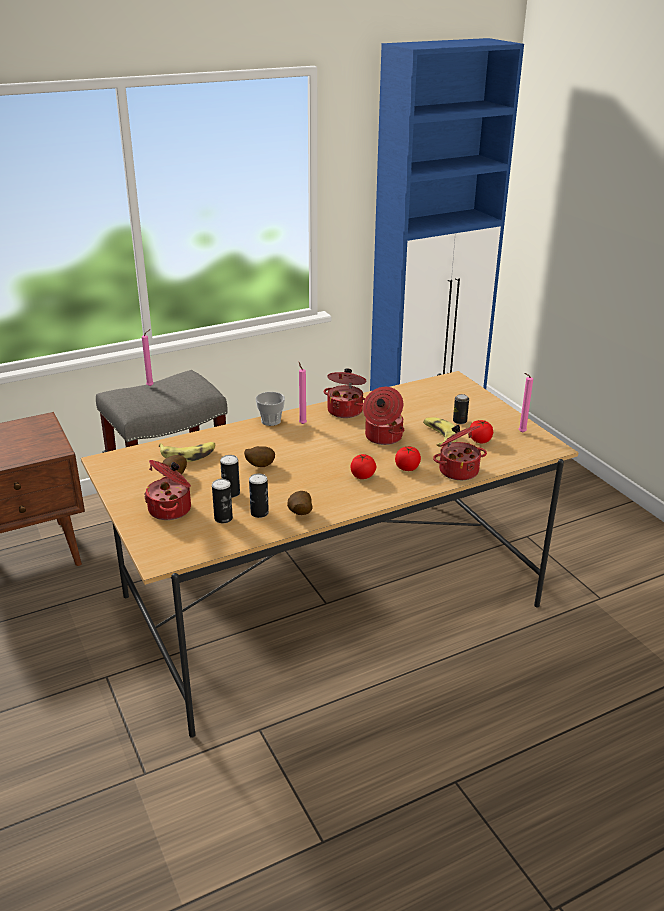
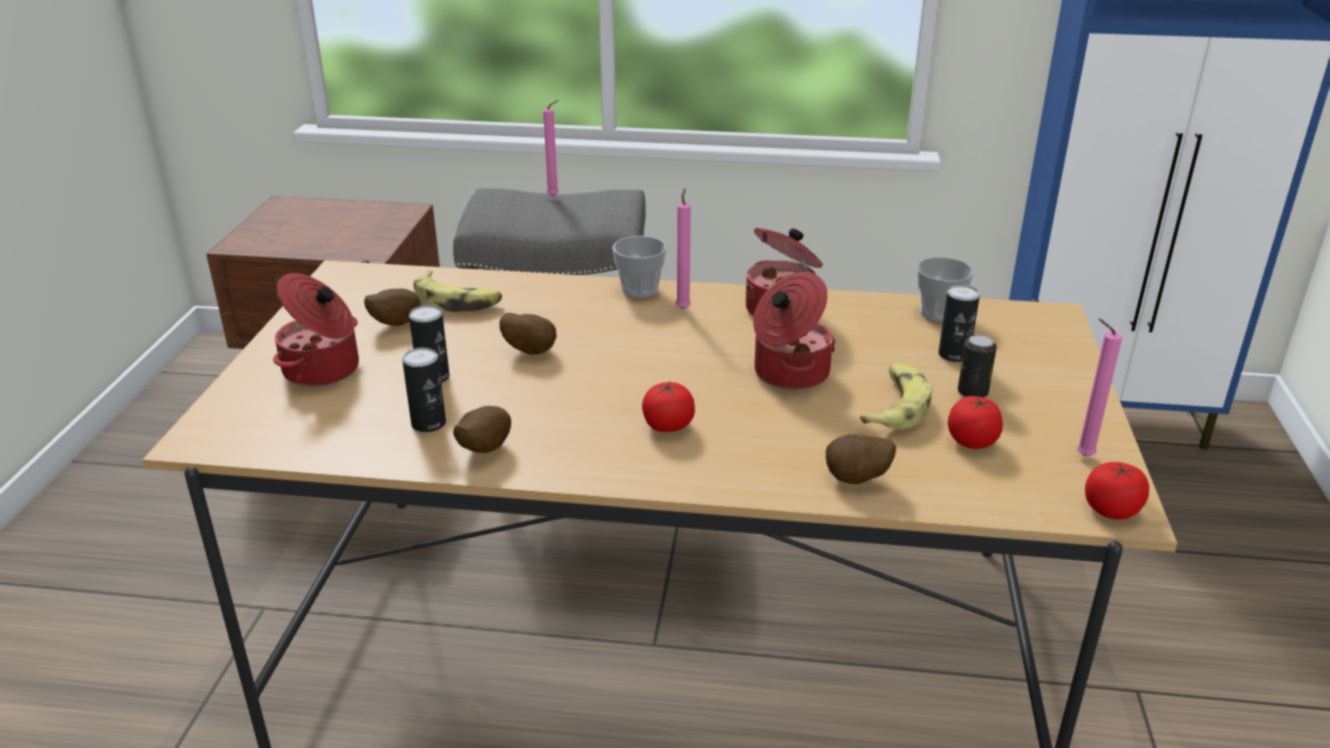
camera: 35 degrees right, 0 degrees up
can [212,479,233,523] -> can moved to [938,285,980,362]
tomato [395,447,421,471] -> tomato moved to [1085,462,1149,520]
cooking pot [433,425,487,480] -> potato [826,434,896,484]
none -> cup [916,257,974,322]

